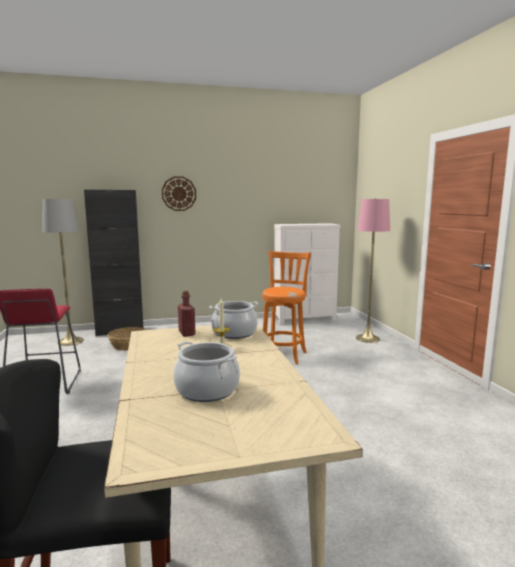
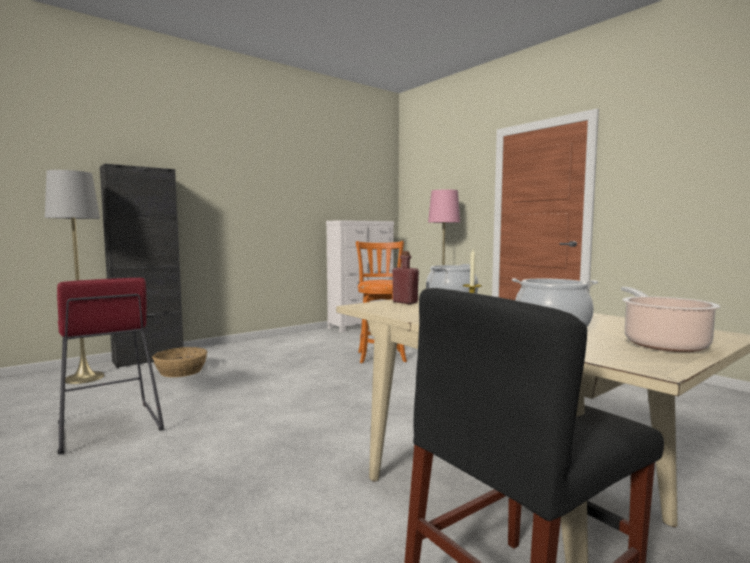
camera: 25 degrees left, 5 degrees down
wall clock [162,176,196,211] -> none
none -> cooking pot [621,287,721,352]

